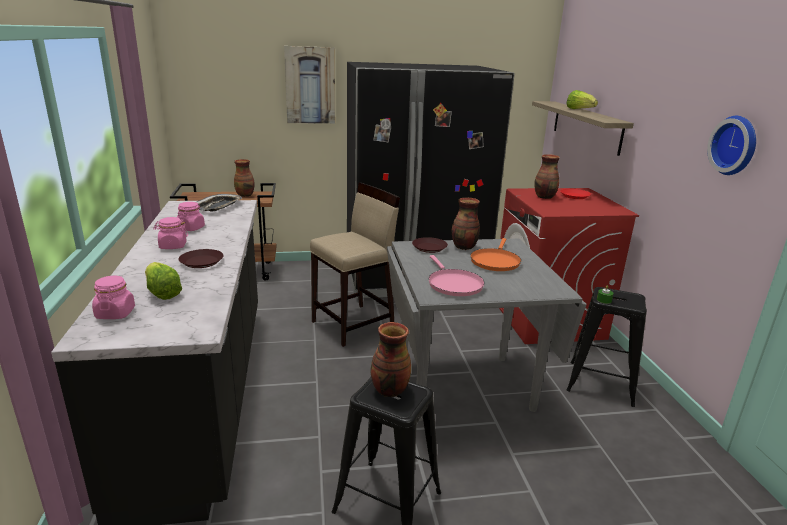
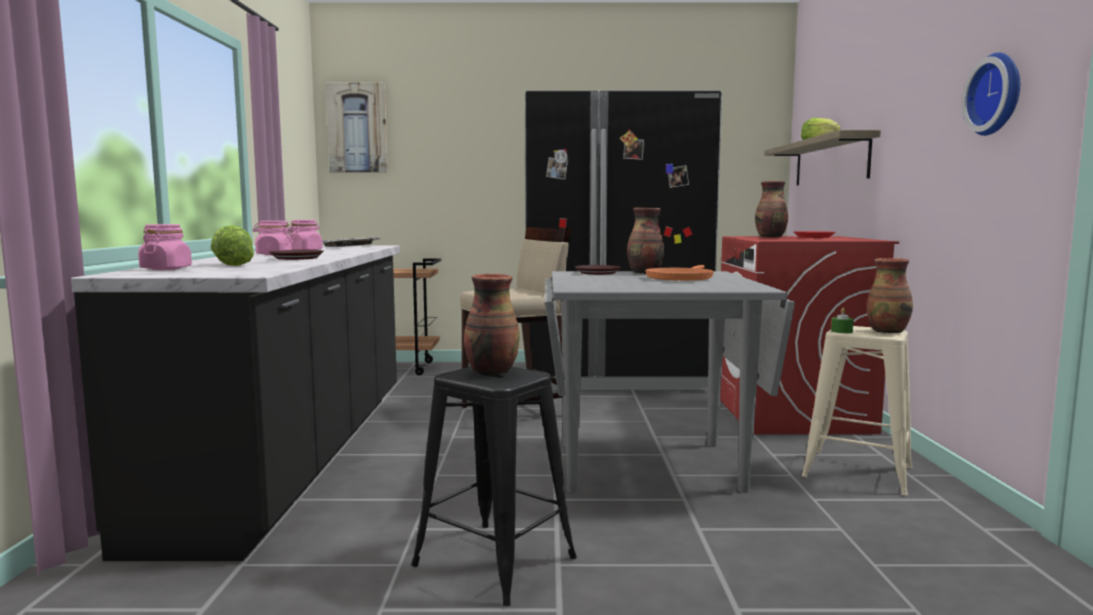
camera: 10 degrees right, 15 degrees down
vase [234,159,255,197] -> vase moved to [867,258,913,334]
picture [284,46,335,124] -> picture moved to [325,83,388,172]
pink frying pan [429,255,485,296] -> none
black stool [567,287,647,407] -> beige stool [802,326,913,495]

